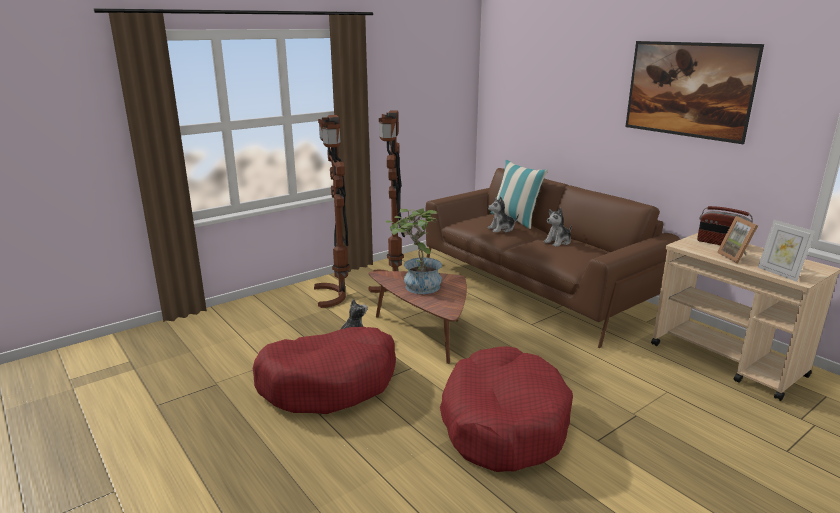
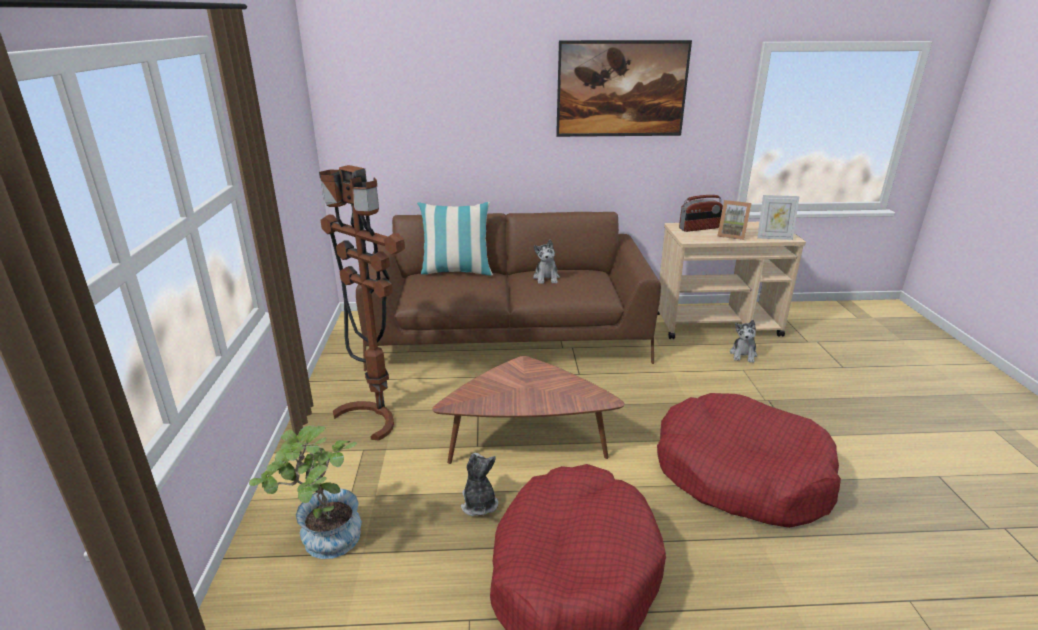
camera: 55 degrees left, 5 degrees up
brown floor lamp [314,115,350,308] -> none
potted plant [385,208,442,294] -> potted plant moved to [249,426,362,559]
plush toy [488,197,519,233] -> plush toy moved to [730,320,757,363]

